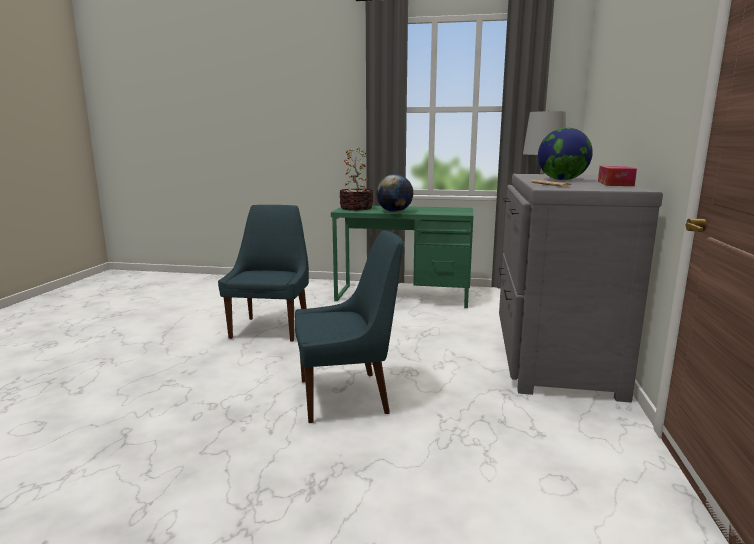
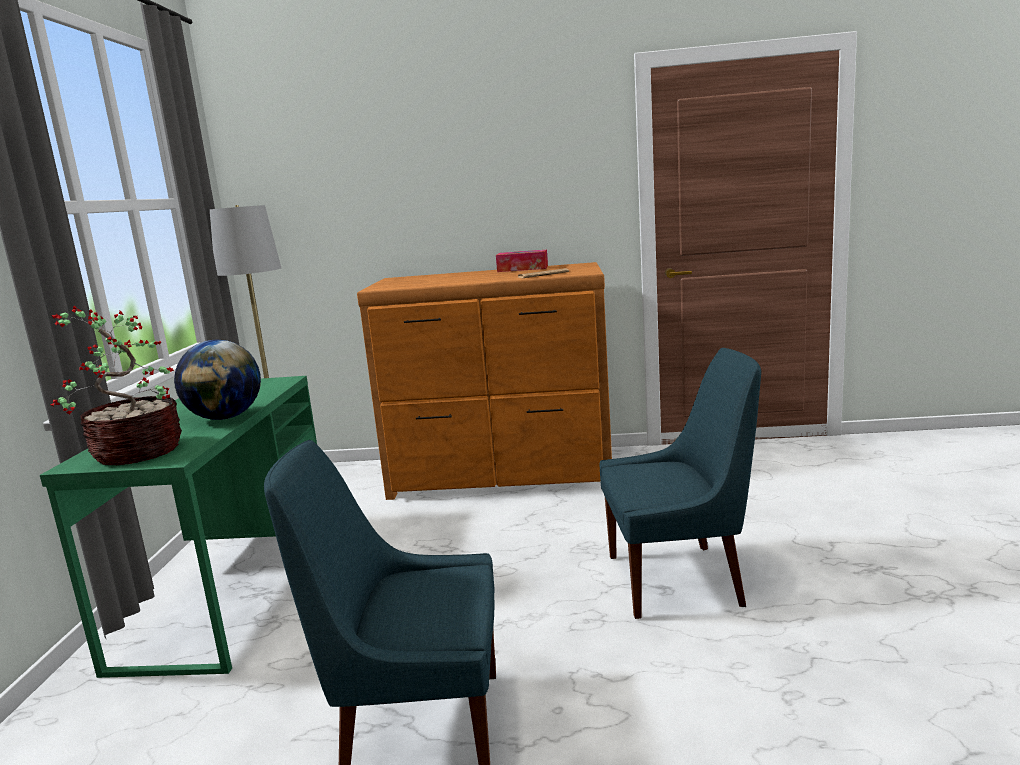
camera: 95 degrees left, 0 degrees up
blue chair [295,230,403,423] -> blue chair turned 105 degrees clockwise [600,348,761,619]
grey dresser [499,174,663,403] -> brown dresser [357,262,612,500]
globe [538,128,593,180] -> none

